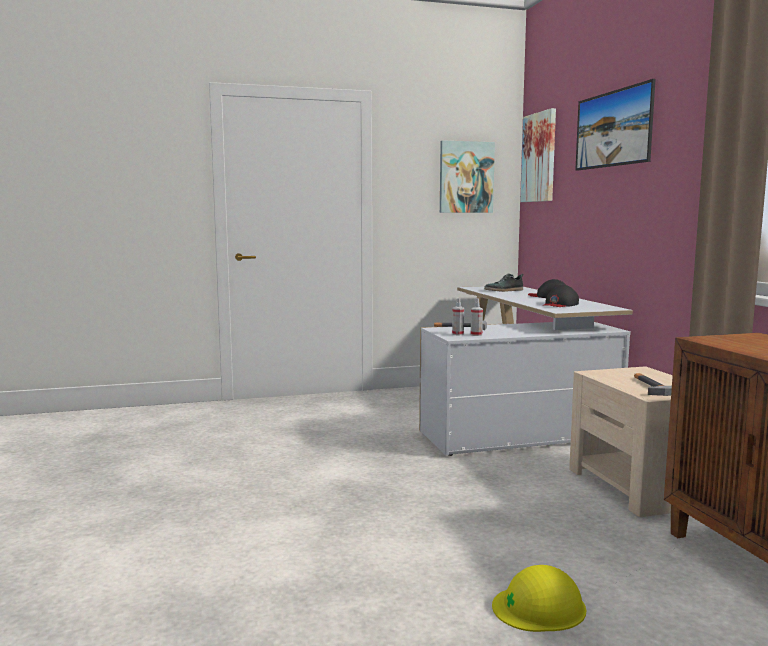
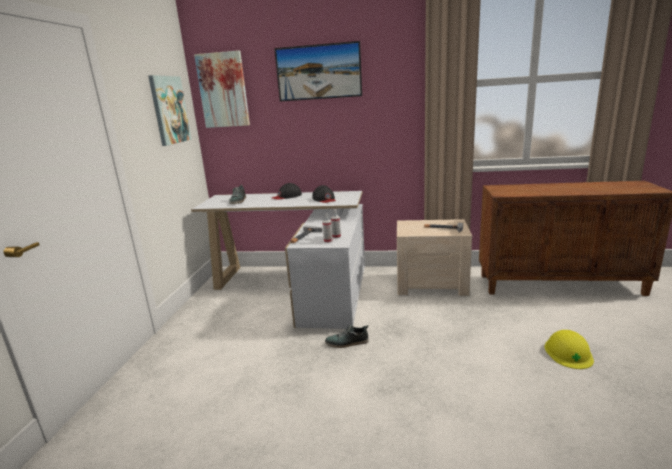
camera: 65 degrees left, 10 degrees up
none -> shoe [325,325,368,348]

